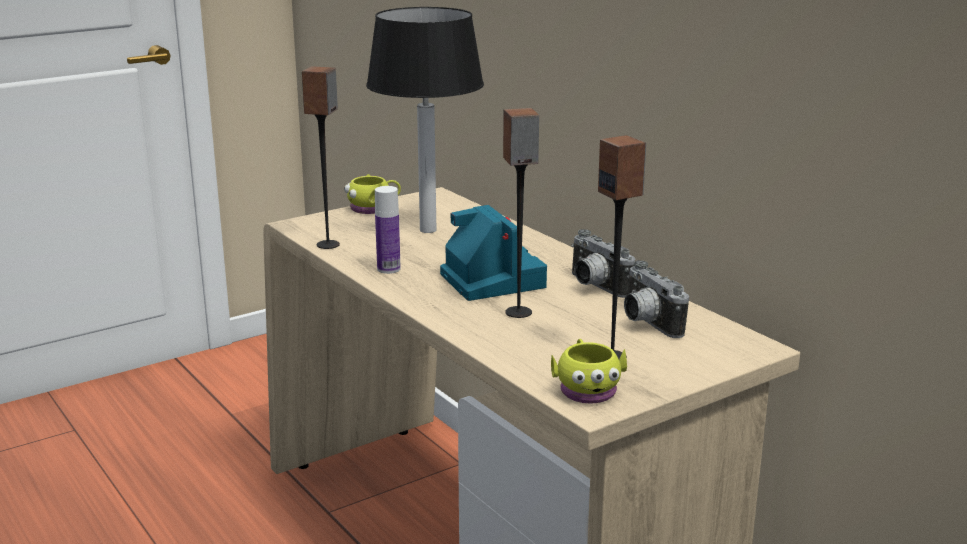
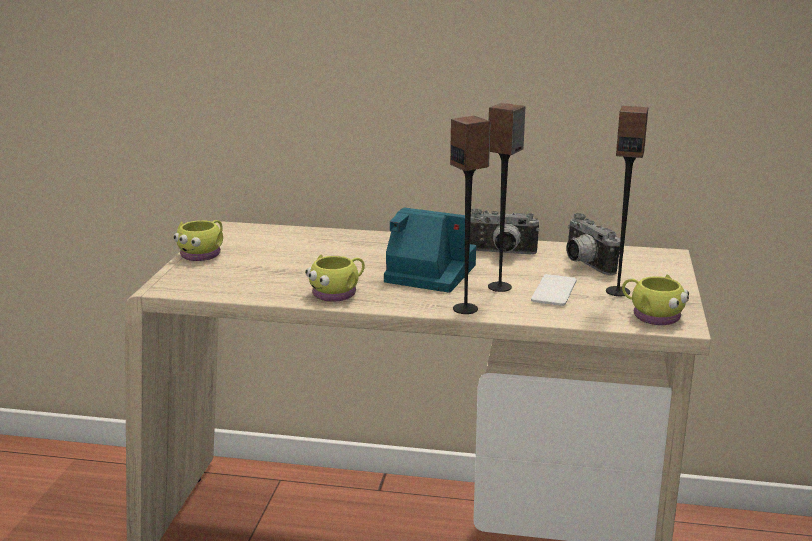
camera: 45 degrees left, 0 degrees up
speaker [302,66,340,249] -> speaker moved to [450,116,491,314]
table lamp [366,7,484,233] -> none
bottle [375,186,400,274] -> yellow mug [305,254,365,302]
camera [624,260,689,338] -> camera turned 45 degrees clockwise [566,213,620,275]
none -> phone [531,274,577,306]

